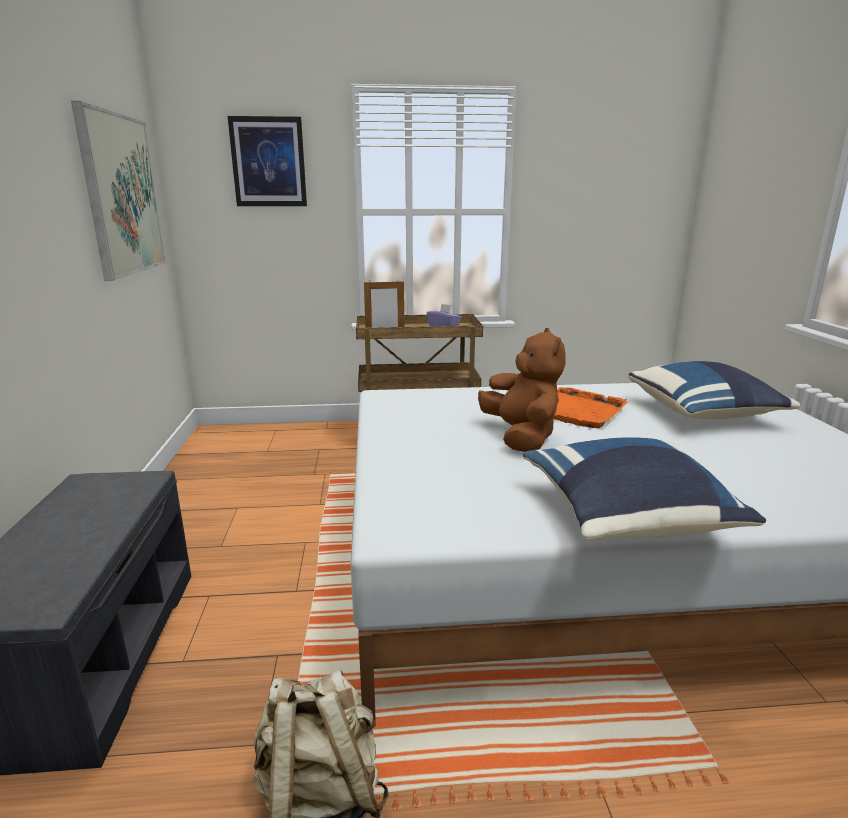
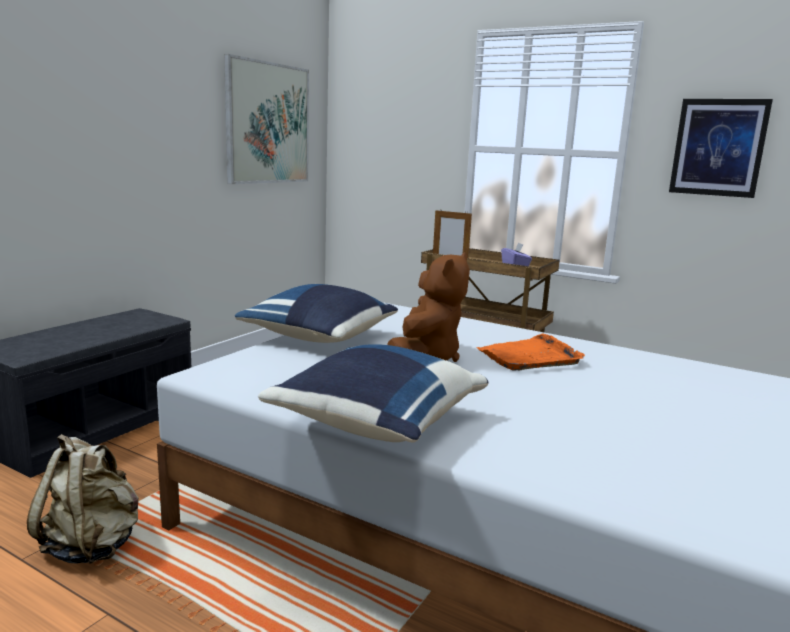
camera: 35 degrees right, 5 degrees down
picture [228,116,307,206] -> picture moved to [669,99,773,198]
blue pillow [628,361,801,419] -> blue pillow moved to [235,284,398,343]

